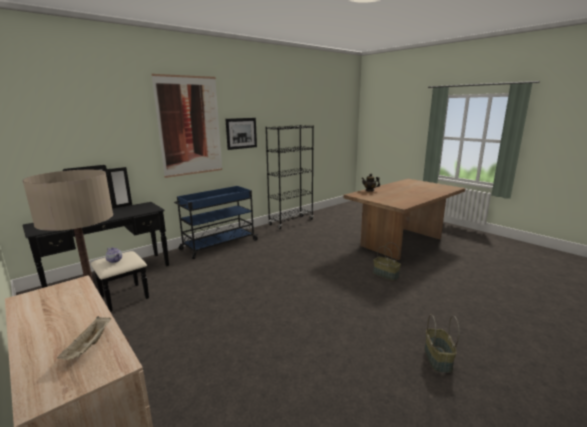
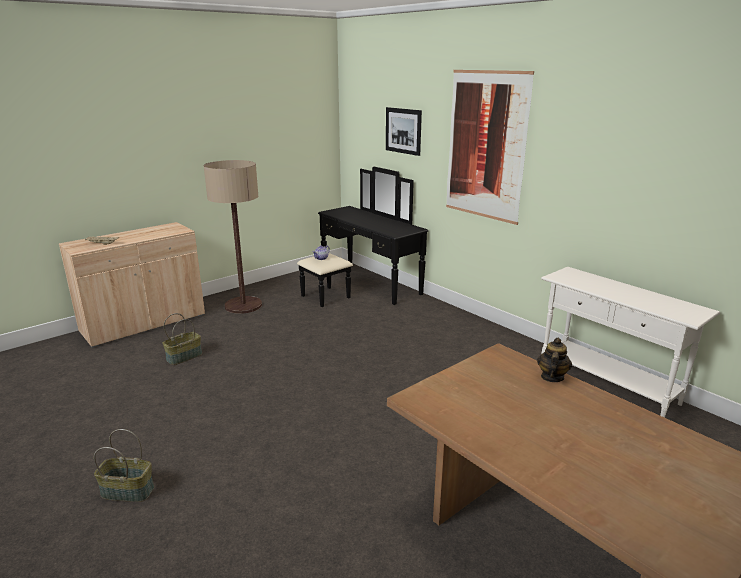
camera: 90 degrees right, 5 degrees up
blue cart [174,186,258,259] -> none
picture [226,118,257,150] -> picture moved to [386,107,422,156]
black bookcase [266,125,314,229] -> white console table [541,267,720,418]
basket [373,242,401,281] -> basket moved to [162,313,202,365]

